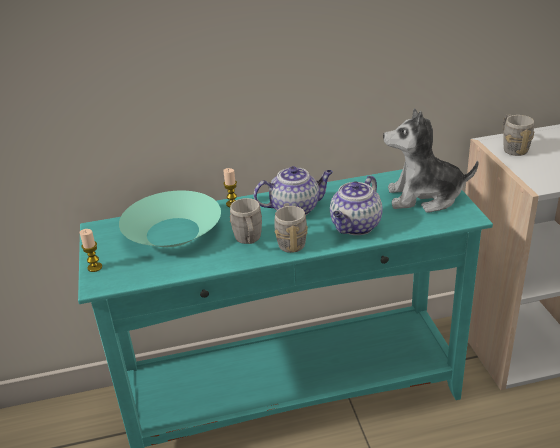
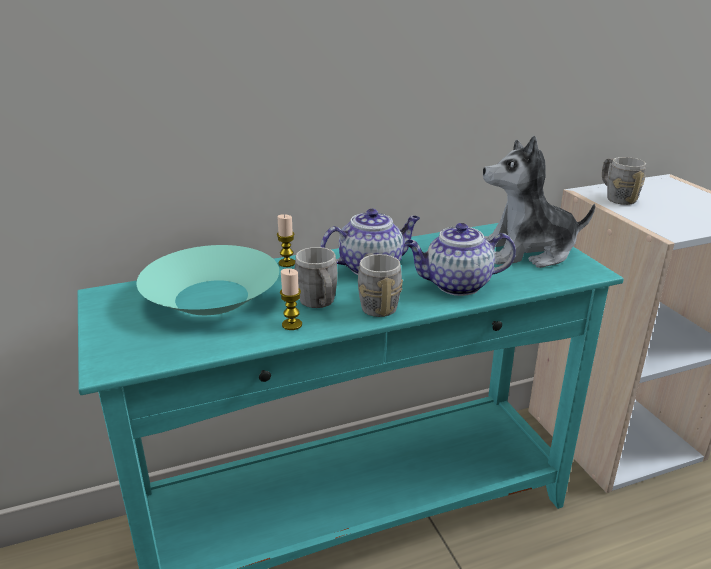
camera: 10 degrees left, 5 degrees down
candle [80,229,102,272] -> candle moved to [280,268,302,330]
teapot [330,176,383,235] -> teapot turned 60 degrees clockwise [404,223,516,296]

